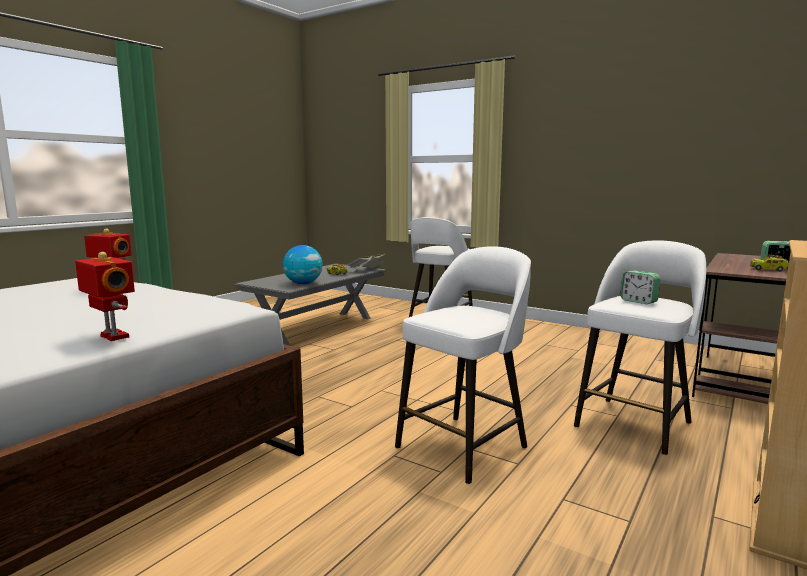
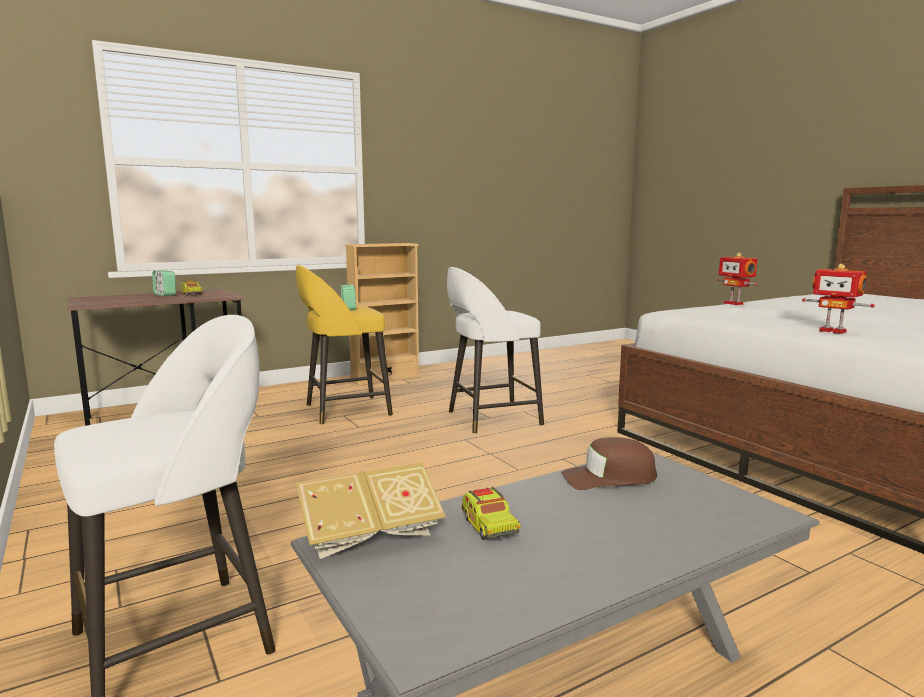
camera: 155 degrees left, 0 degrees up
globe [283,245,323,284] -> brown cap [561,437,657,490]
white stool [574,240,706,455] -> yellow stool [296,265,393,425]

